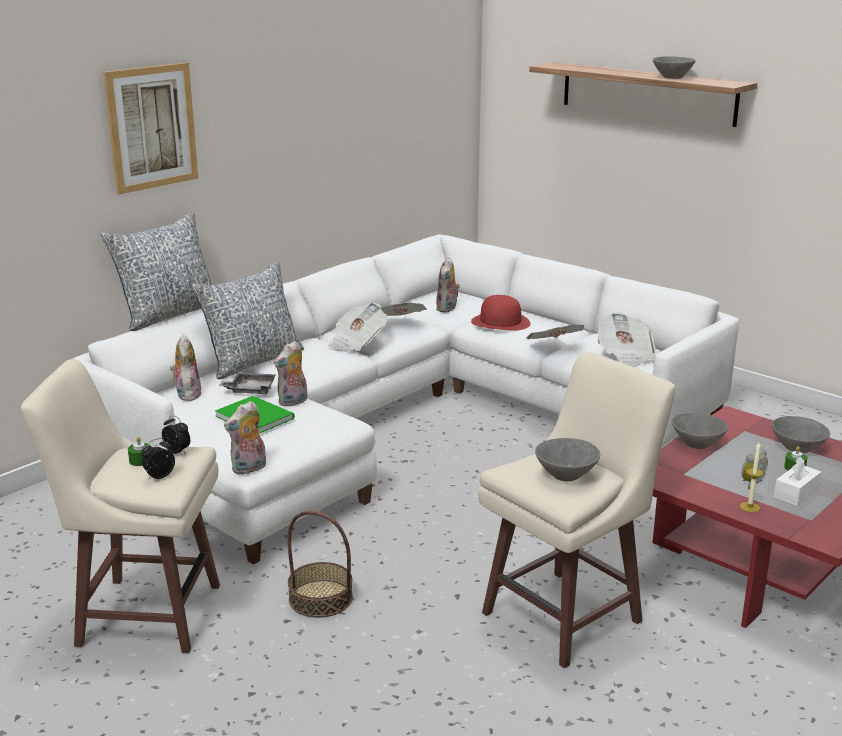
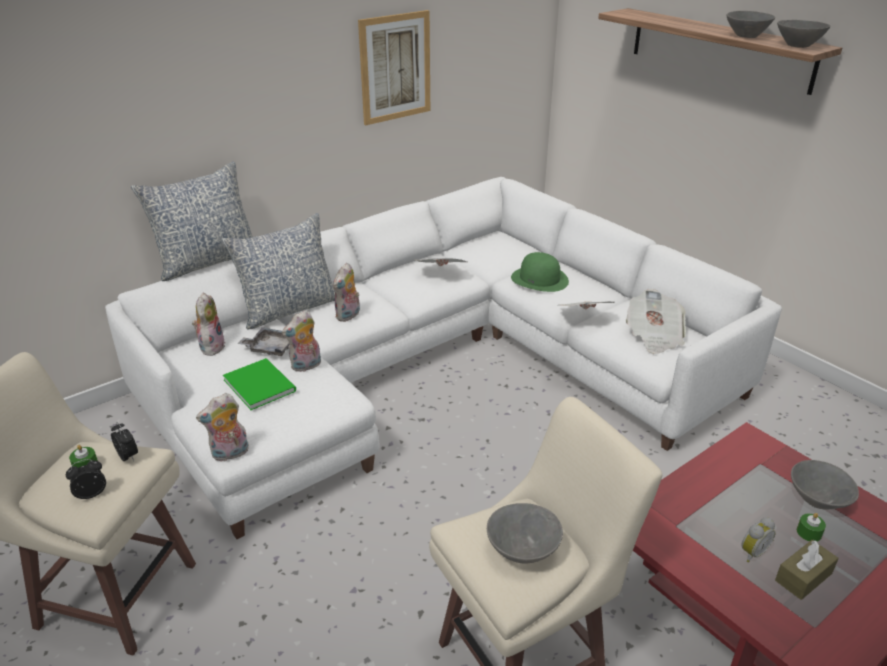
camera: 10 degrees right, 10 degrees up
picture [103,63,198,195] -> picture moved to [358,10,430,125]
basket [287,511,353,618] -> none
newspaper [328,302,388,351] -> none
plush toy [436,257,460,313] -> plush toy moved to [333,263,360,322]
red hat [471,295,530,331] -> green hat [511,252,569,292]
grey bowl [672,413,728,449] -> grey bowl moved to [777,20,830,48]
candle [740,442,764,512] -> none
white tissue box [774,457,821,506] -> brown tissue box [775,540,839,600]

